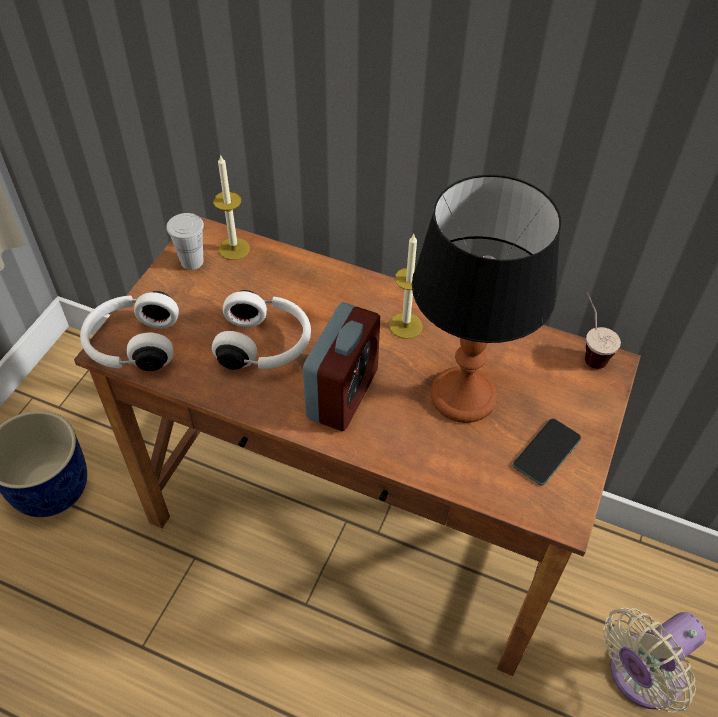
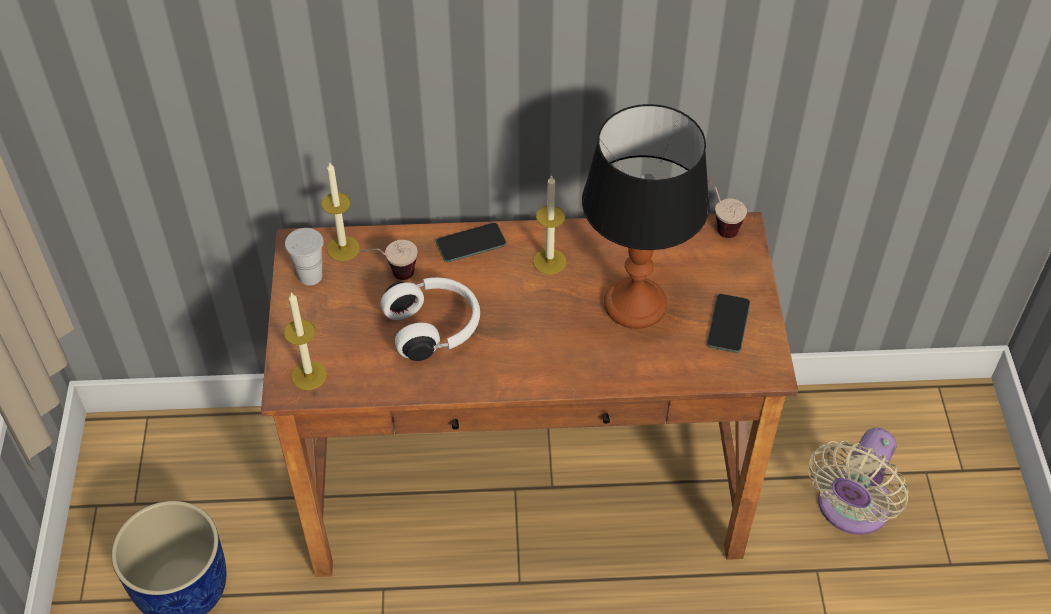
camera: 25 degrees left, 0 degrees up
white headphones [80,291,179,371] -> candle [284,292,327,390]
alarm clock [303,302,380,431] -> none
none -> cup [359,240,418,280]
none -> phone [436,223,507,262]

